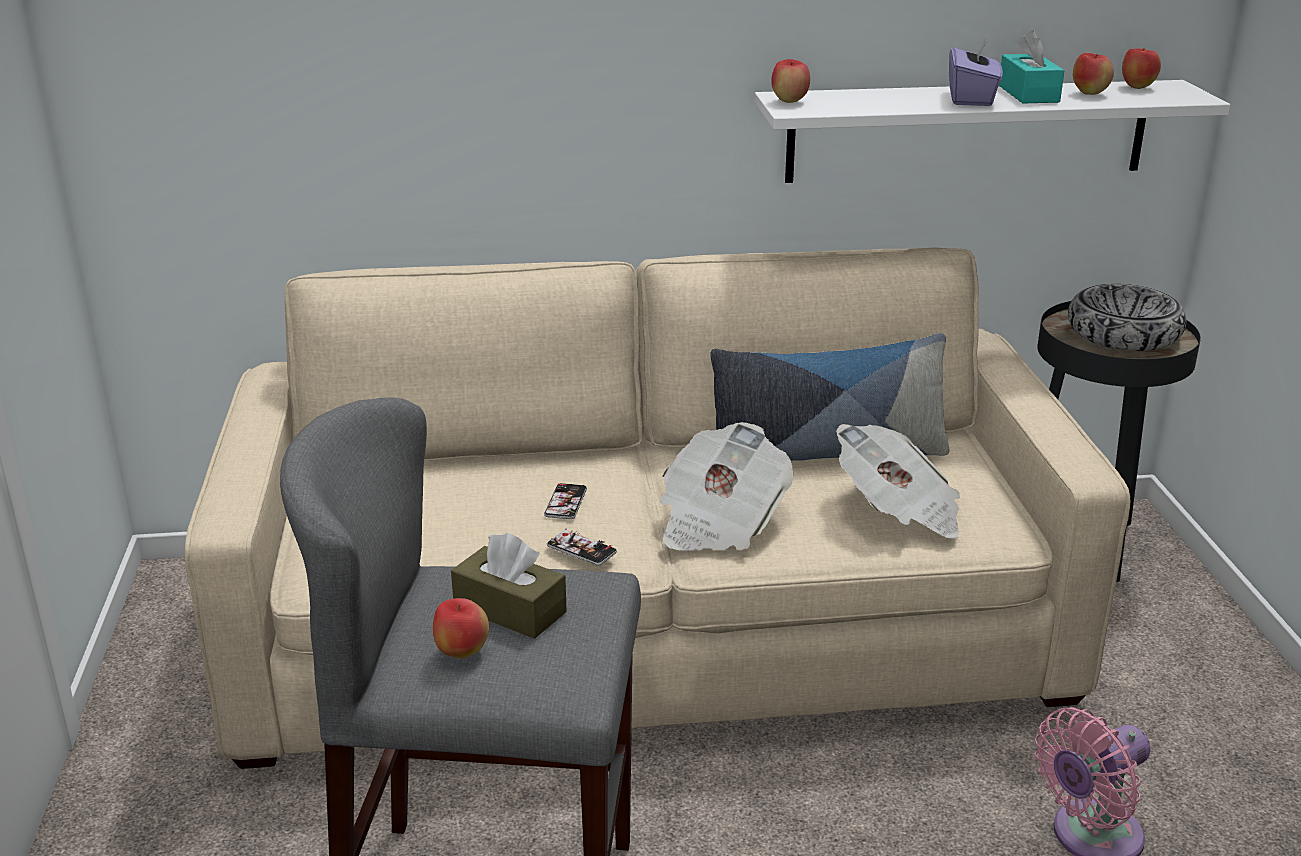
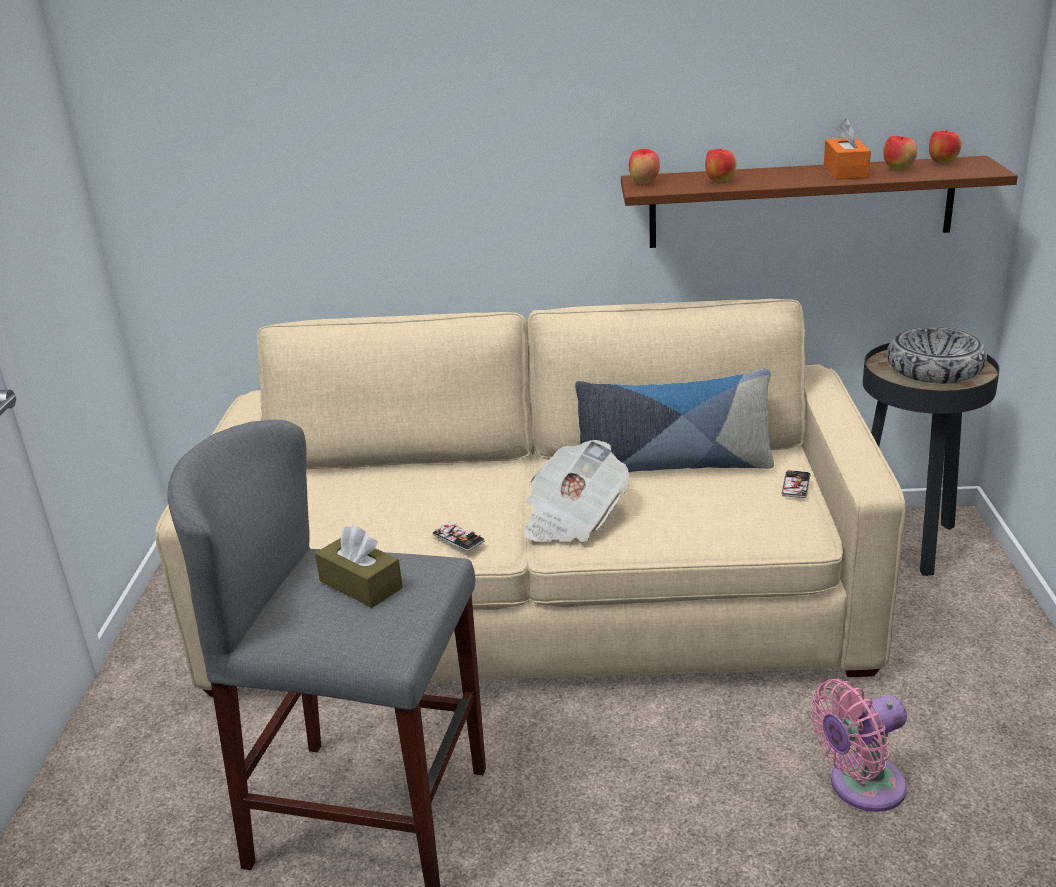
camera: 10 degrees right, 0 degrees up
apple [433,598,489,659] -> apple moved to [705,149,737,183]
phone [544,483,587,519] -> phone moved to [781,470,811,498]
white shelf [754,80,1231,183] -> brown shelf [621,156,1018,248]
newspaper [836,424,960,539] -> none
purple tissue box [949,38,1003,106] -> none
turquoise tissue box [999,30,1065,104] -> orange tissue box [824,119,871,180]

